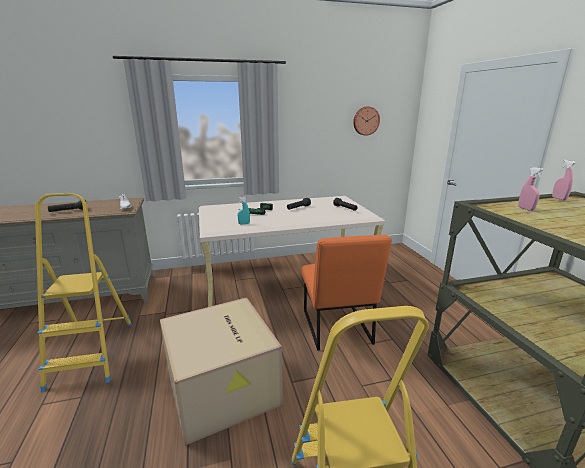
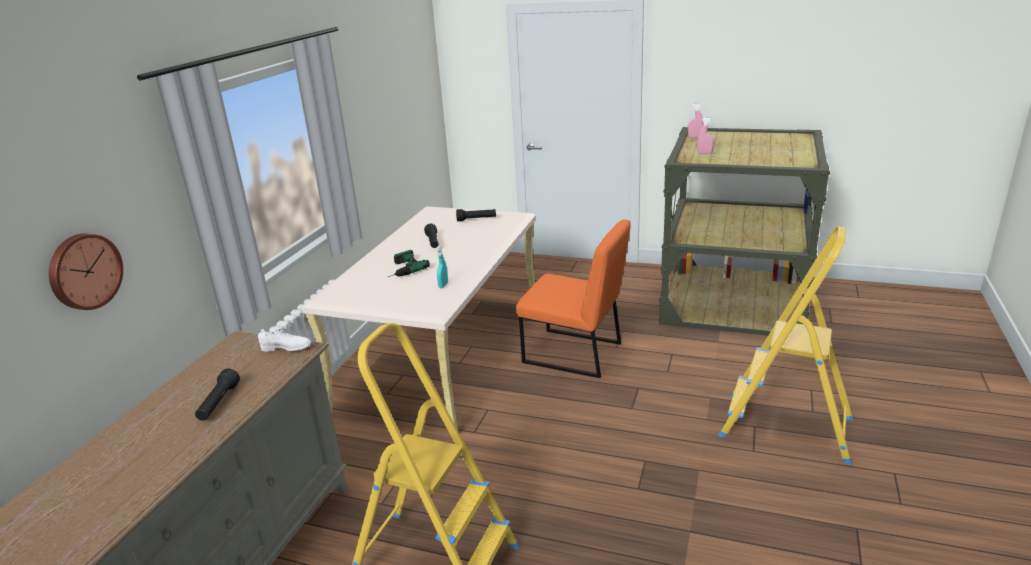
camera: 55 degrees left, 5 degrees up
cardboard box [160,297,283,446] -> none
wall clock [353,107,380,136] -> wall clock moved to [49,234,123,310]

